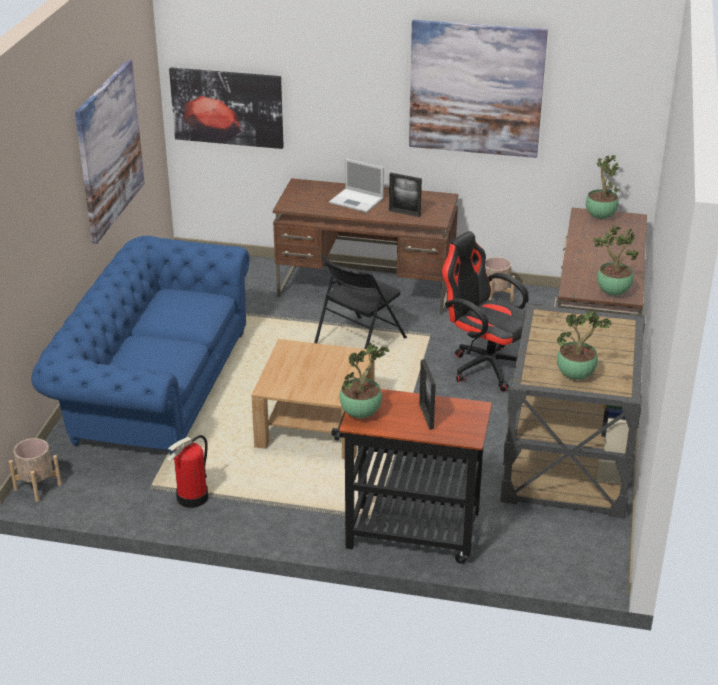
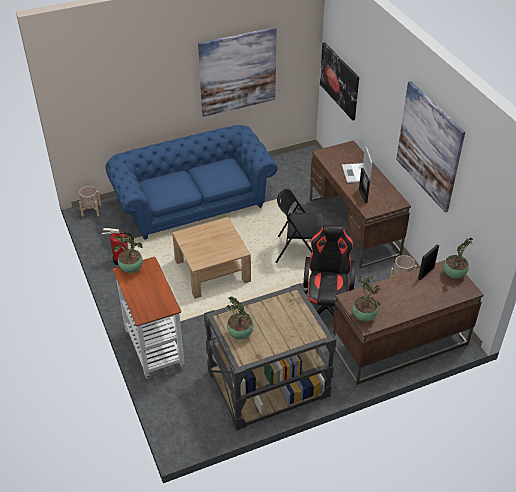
camera: 55 degrees right, 10 degrees up
black cart [331,389,492,564] -> white cart [113,257,185,379]
picture frame [419,359,436,430] -> picture frame moved to [418,244,439,280]

